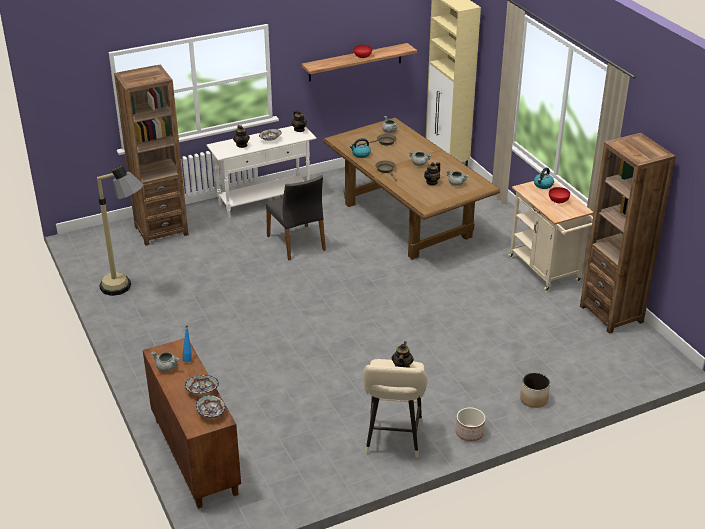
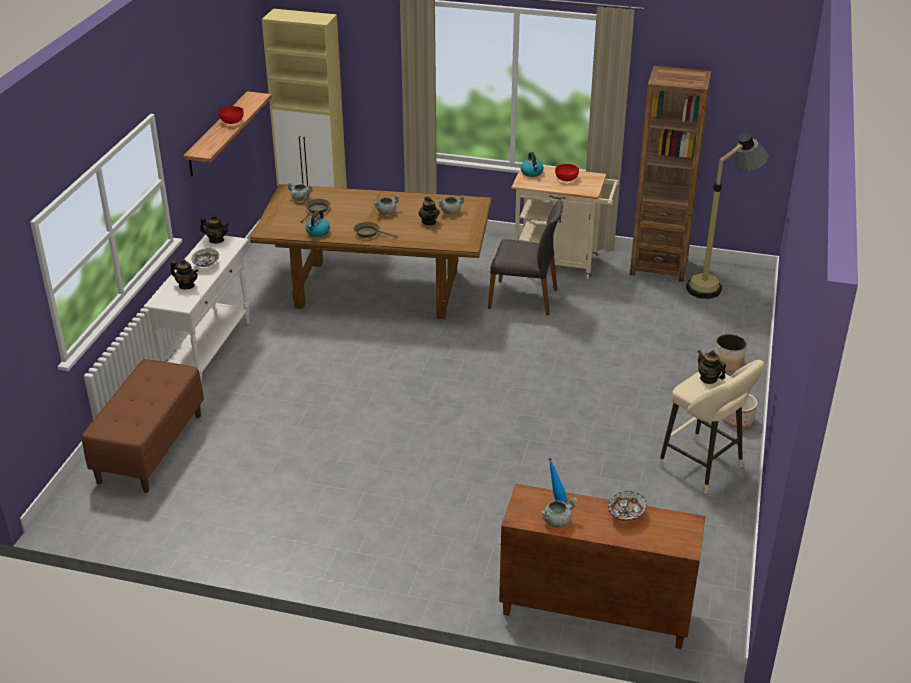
camera: 50 degrees left, 0 degrees up
floor lamp [97,165,144,296] -> floor lamp moved to [686,133,769,299]
brown bookcase [114,64,189,246] -> brown bench [82,359,204,493]
bowl [196,395,225,418] -> none
grey chair [266,175,326,260] -> grey chair moved to [488,199,563,315]

